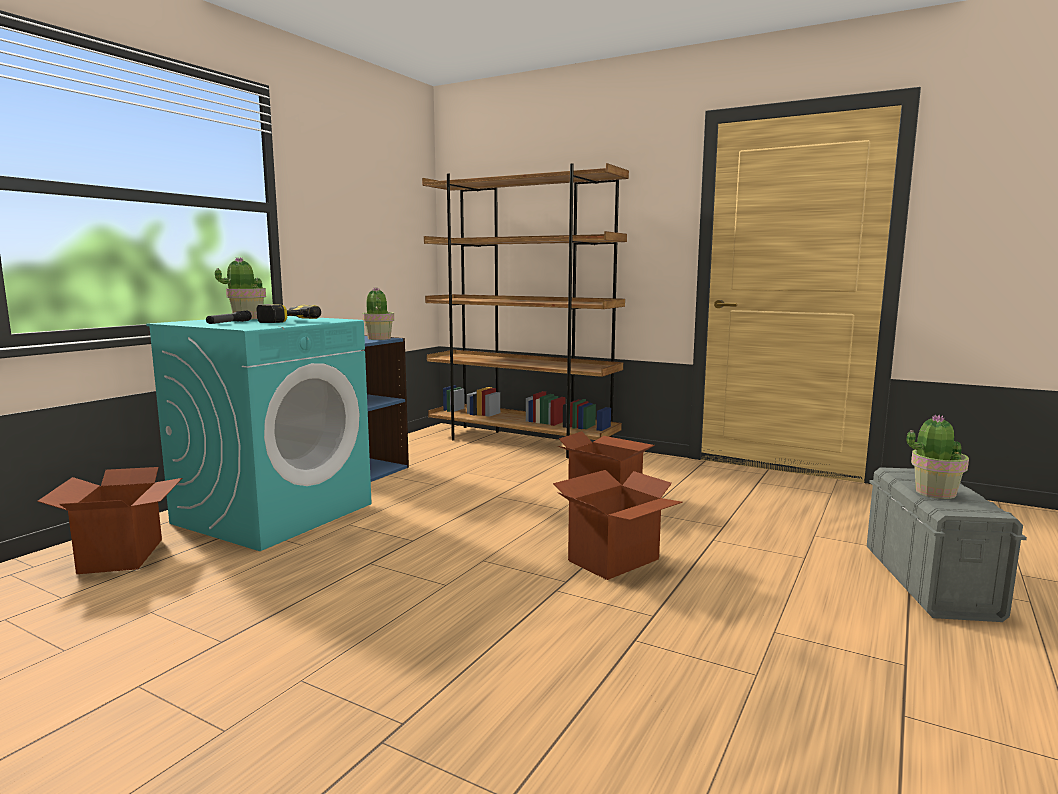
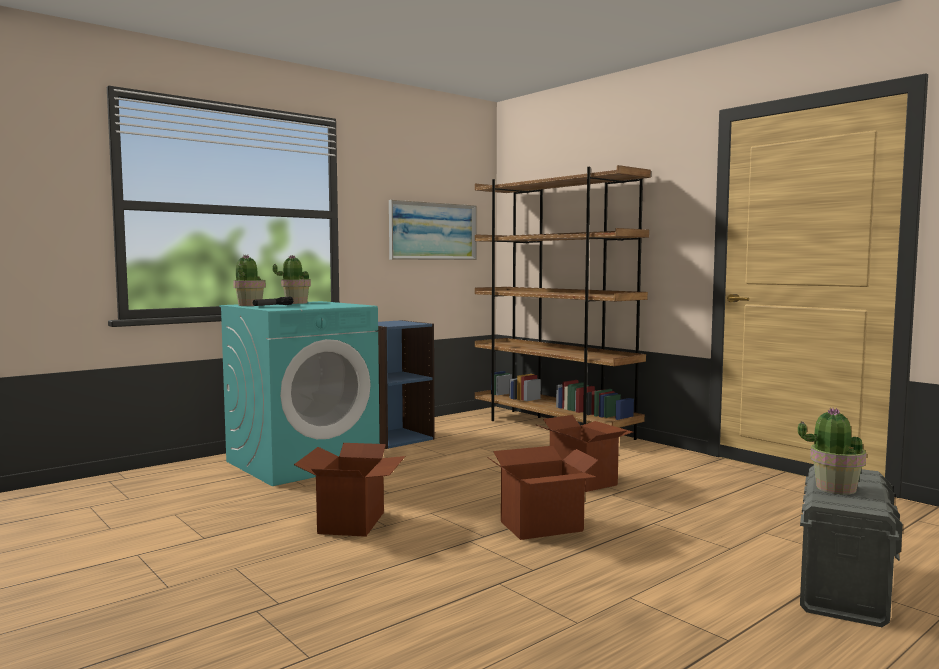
camera: 20 degrees right, 5 degrees down
cardboard box [37,467,182,574] -> cardboard box moved to [294,443,405,537]
power drill [256,304,321,323] -> none
potted plant [362,287,394,340] -> potted plant moved to [233,254,266,306]
none -> picture [389,200,477,260]

